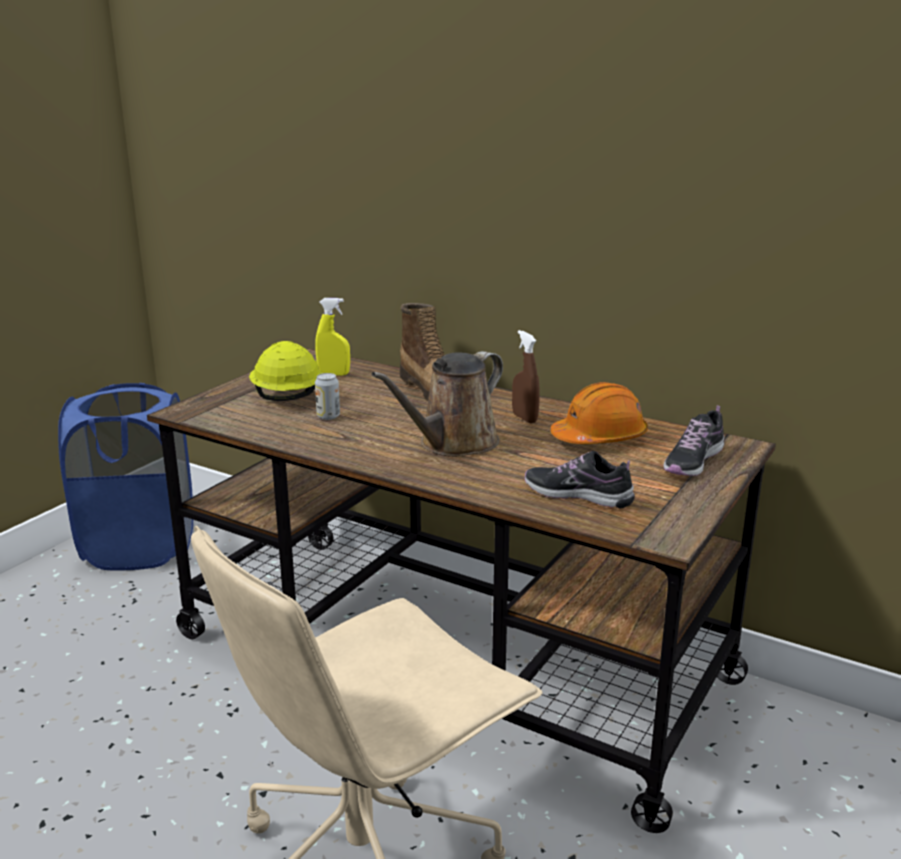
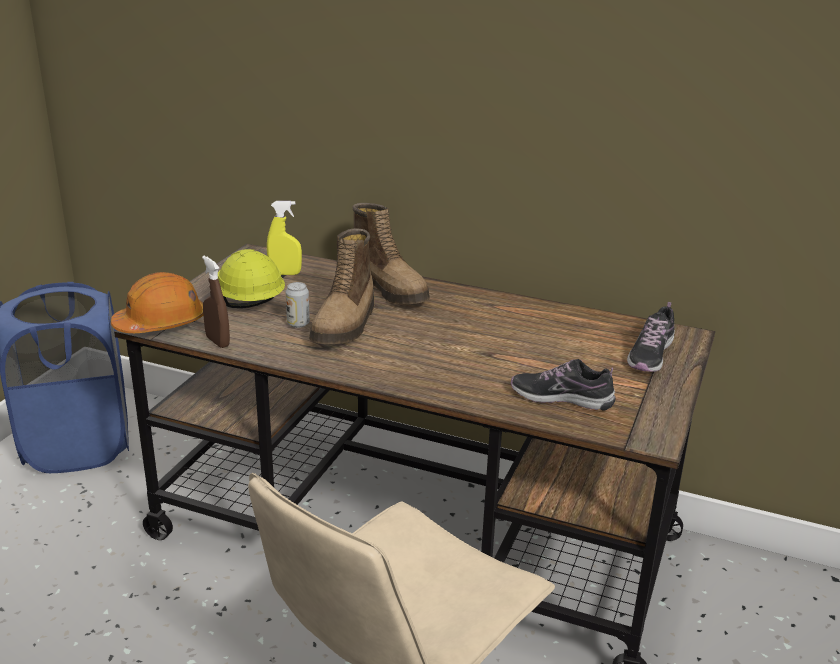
camera: 10 degrees left, 5 degrees up
brown watering can [371,351,503,457] -> none
brown spray bottle [512,330,540,423] -> brown spray bottle moved to [202,256,230,348]
orange hard hat [550,382,648,444] -> orange hard hat moved to [111,272,203,333]
none -> boot [309,229,374,344]

